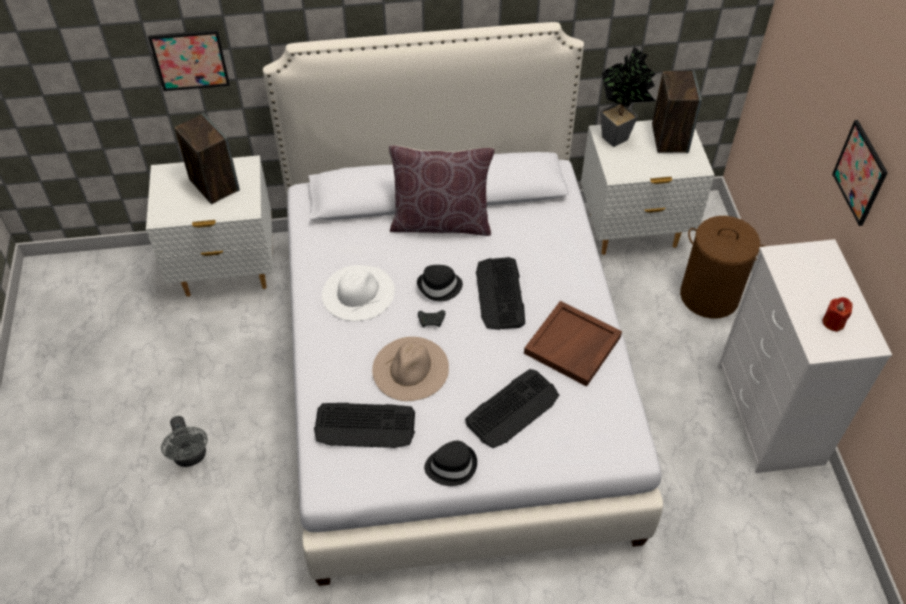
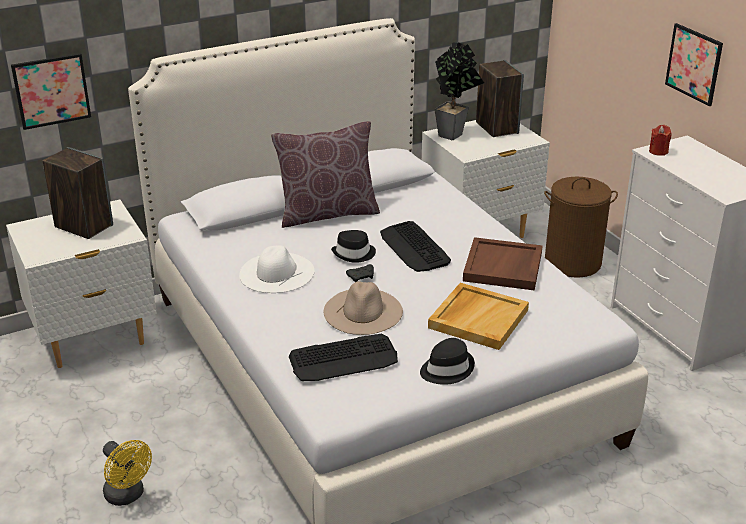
camera: 20 degrees left, 20 degrees down
grey fan [161,416,208,467] -> yellow fan [103,440,152,506]
keyboard [465,369,559,448] -> beige tray [428,283,529,350]
red candle [823,297,853,332] -> red candle moved to [649,125,672,156]

